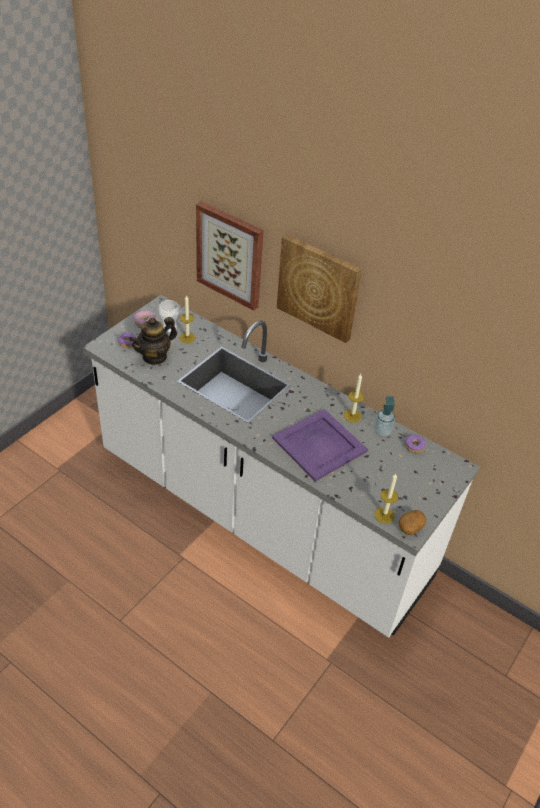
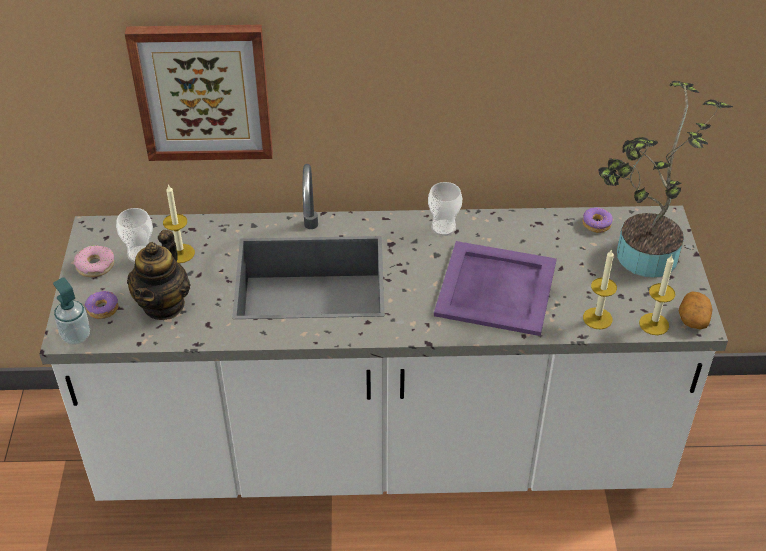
camera: 35 degrees left, 0 degrees up
picture [277,234,362,343] -> none
candle [344,374,364,423] -> candle moved to [583,249,617,329]
soap dispenser [374,396,395,437] -> soap dispenser moved to [53,277,90,345]
none -> cup [428,182,462,236]
none -> potted plant [599,81,733,278]

